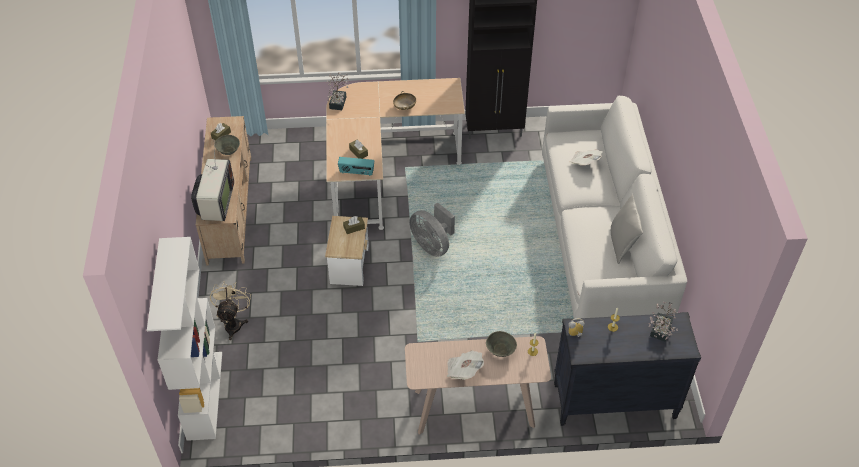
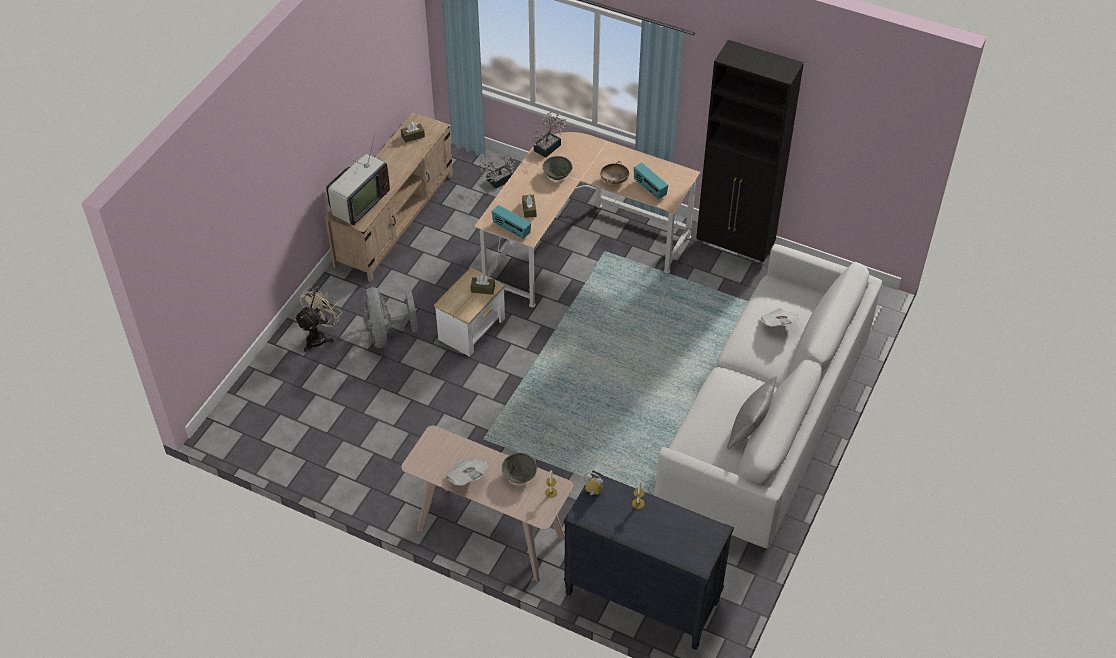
camera: 30 degrees right, 0 degrees up
white bookcase [147,237,222,441] -> none
grey bowl [215,135,240,155] -> grey bowl moved to [543,156,573,180]
grey fan [409,203,455,257] -> grey fan moved to [363,287,418,348]
potted plant [648,302,678,342] -> potted plant moved to [479,155,515,189]
none -> radio [634,163,668,199]

